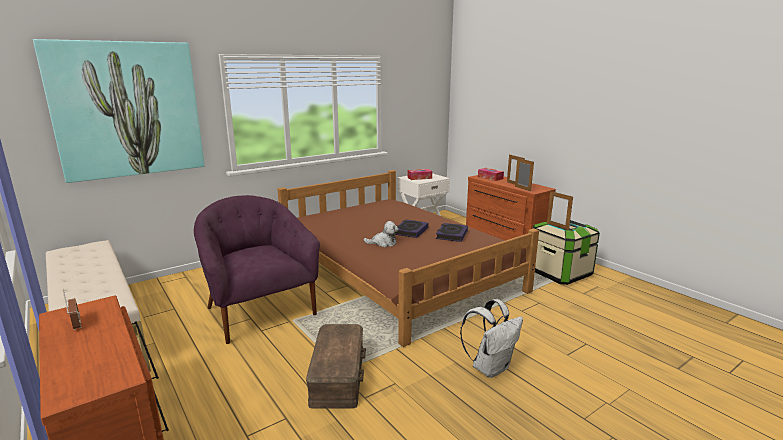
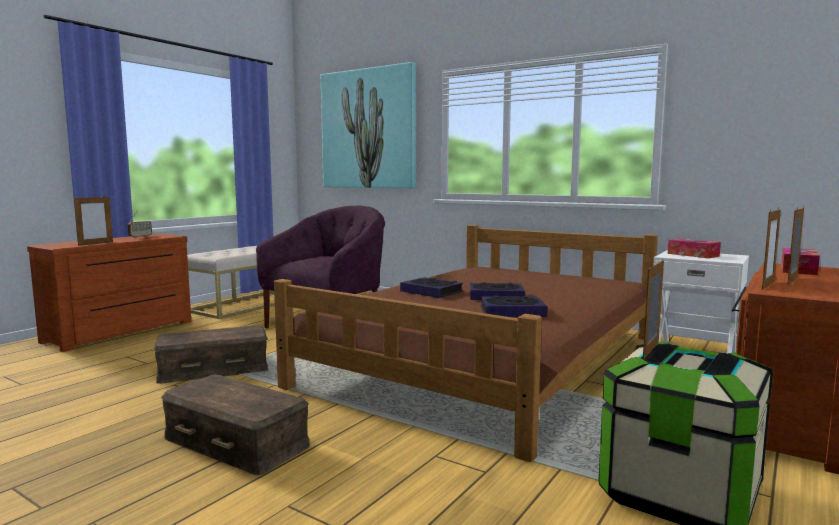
camera: 70 degrees right, 10 degrees down
plush toy [363,221,399,247] -> book [400,277,463,298]
white backpack [460,299,523,378] -> brown storage box [161,375,310,475]
none -> picture frame [74,195,113,246]

